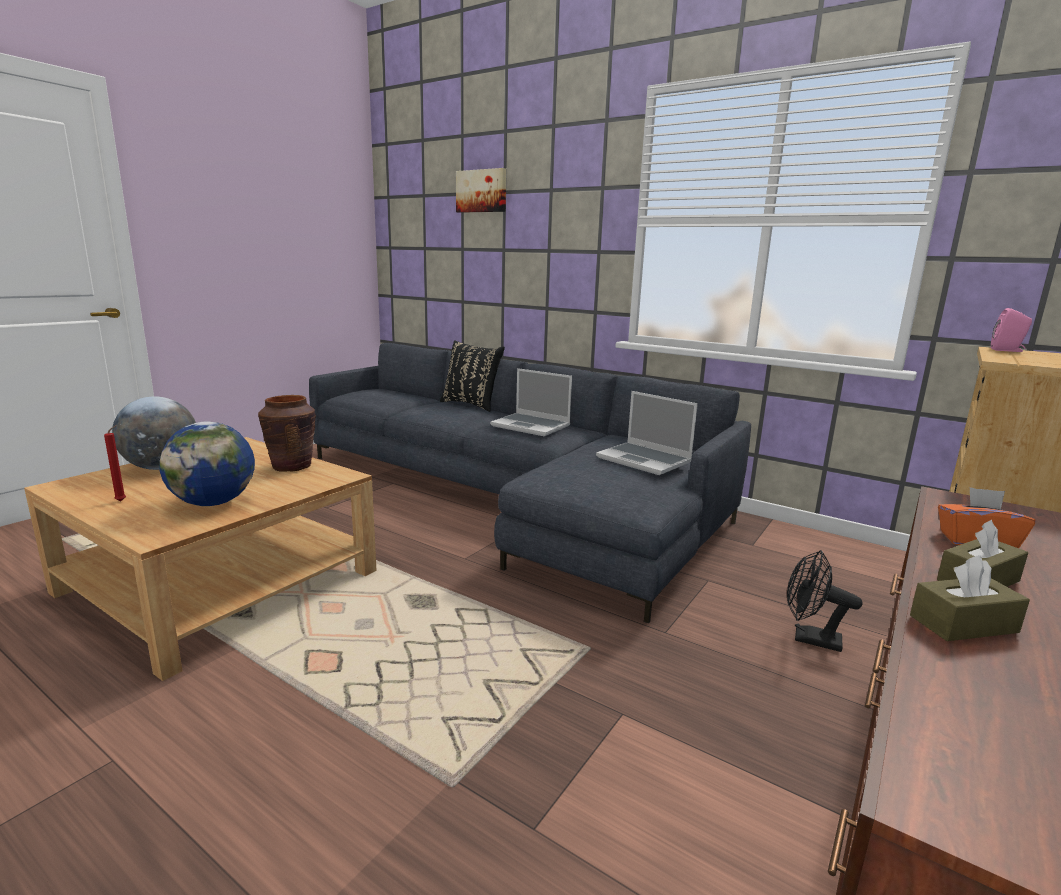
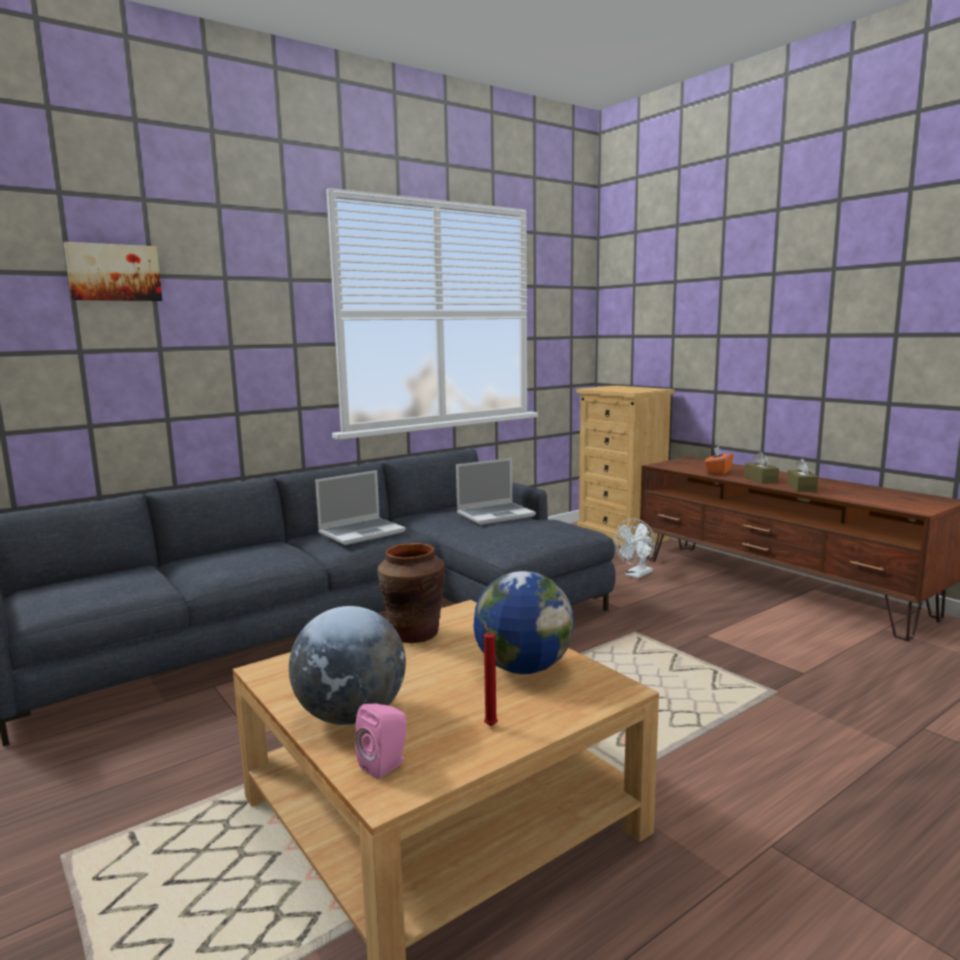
camera: 70 degrees left, 5 degrees down
black pillow [440,340,505,412] -> none
black fan [787,550,863,652] -> white fan [614,519,655,578]
pink speaker [991,308,1032,352] -> pink speaker moved to [355,704,406,779]

